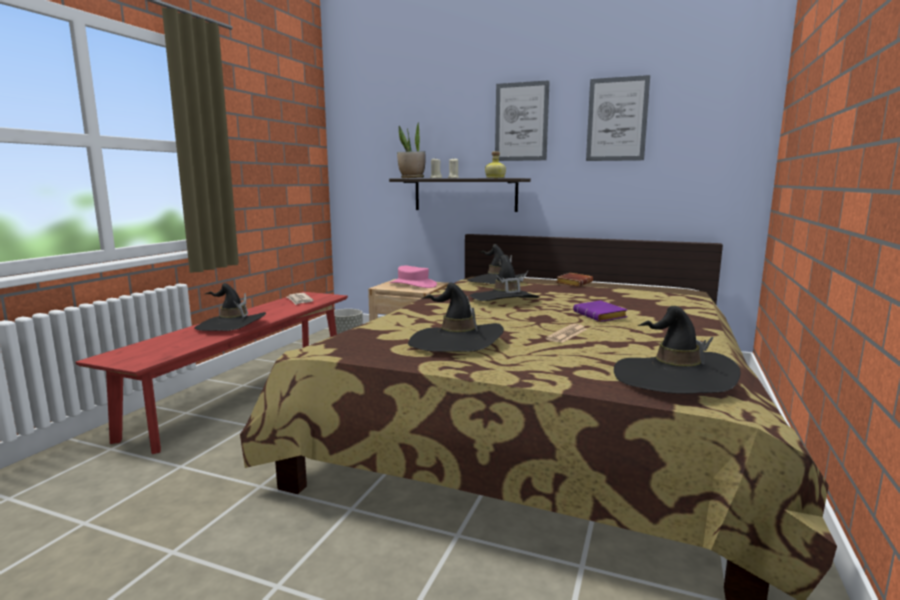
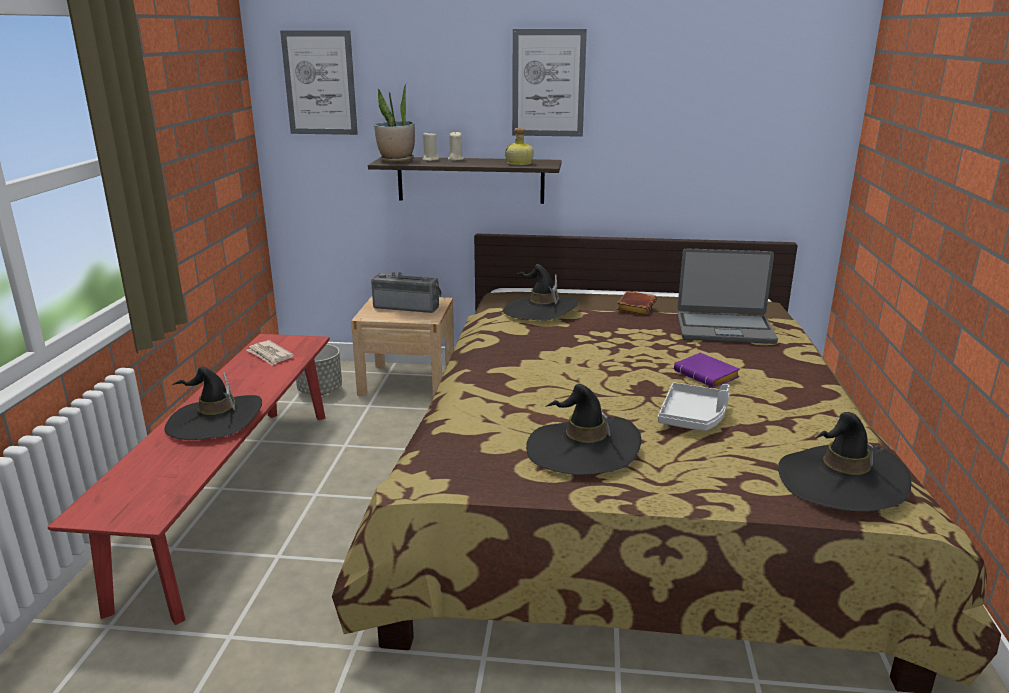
camera: 15 degrees left, 10 degrees up
pink hat [389,266,437,288] -> radio [371,272,442,313]
black hat [470,255,540,301] -> none
newspaper [545,324,587,343] -> grey tray [658,382,730,431]
picture [586,75,650,161] -> picture moved to [280,30,358,135]
none -> laptop [677,248,778,344]

